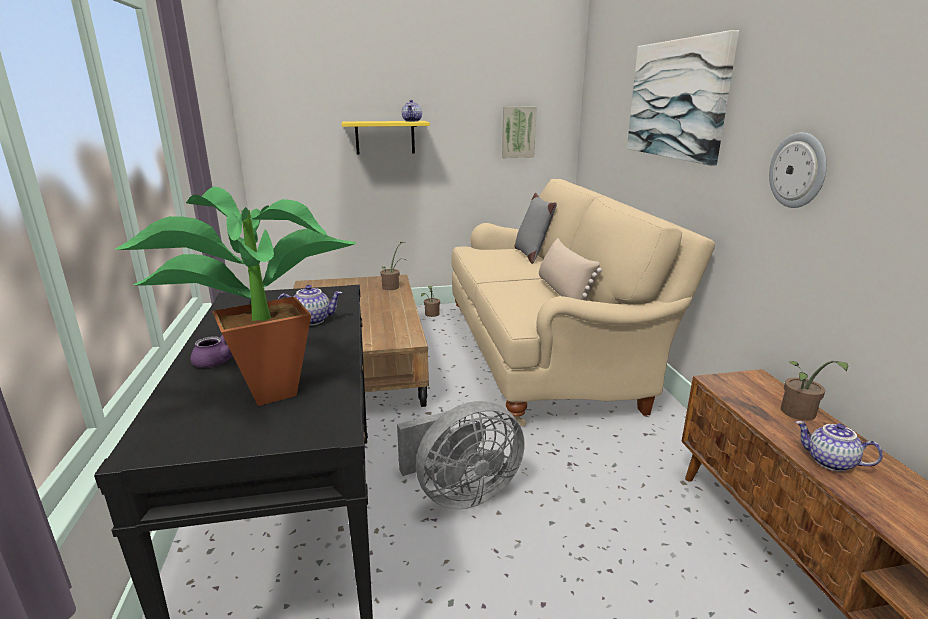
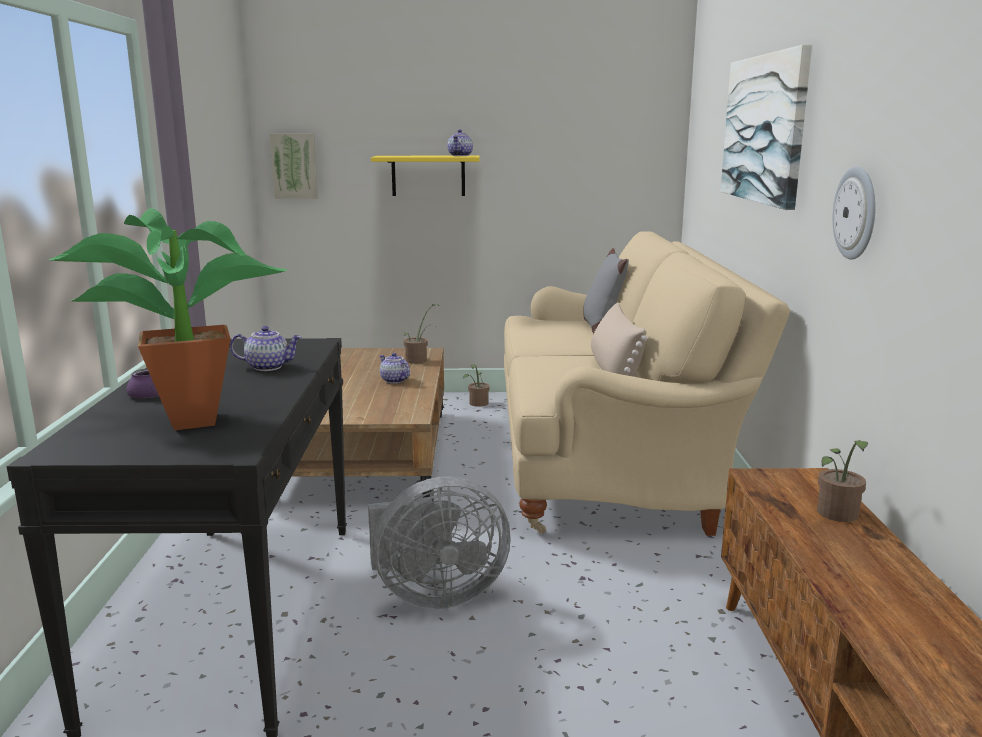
camera: 10 degrees right, 5 degrees down
picture [502,107,537,158] -> picture moved to [270,133,318,199]
teapot [796,421,883,471] -> teapot moved to [380,353,410,384]

